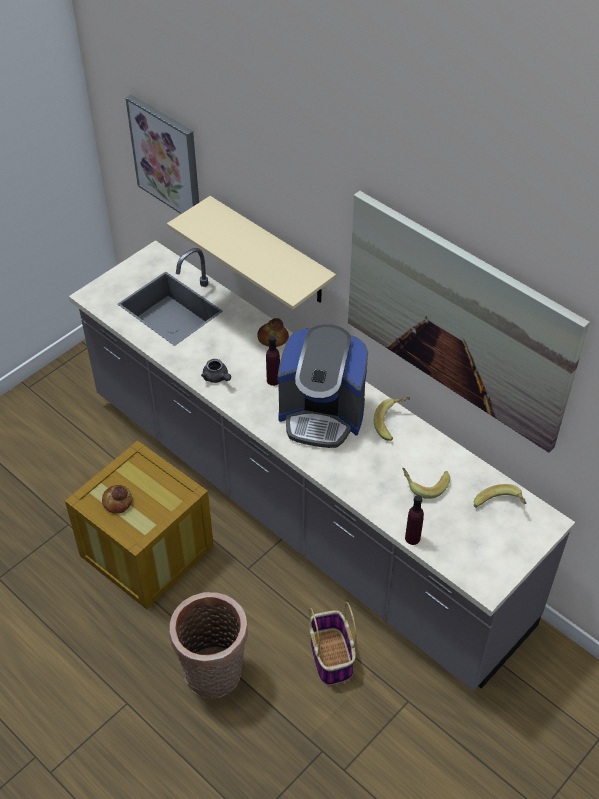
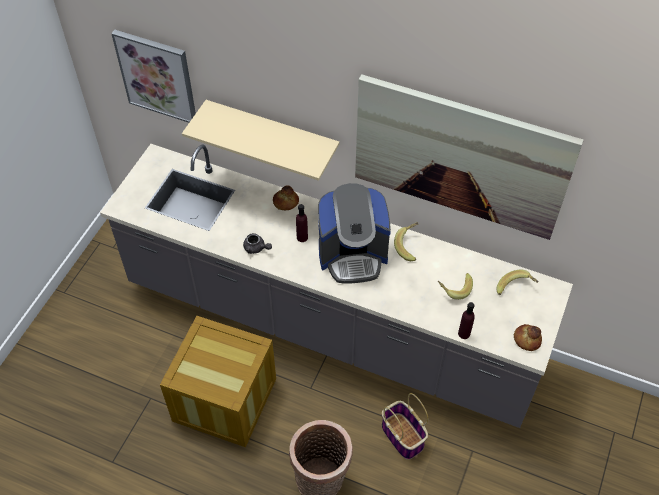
camera: 20 degrees left, 5 degrees up
bread [102,485,132,514] -> bread moved to [514,324,542,351]

